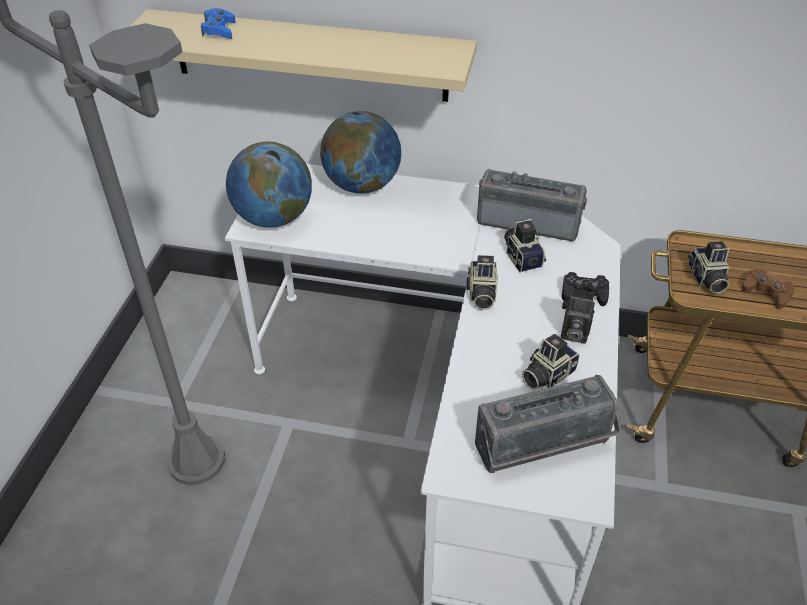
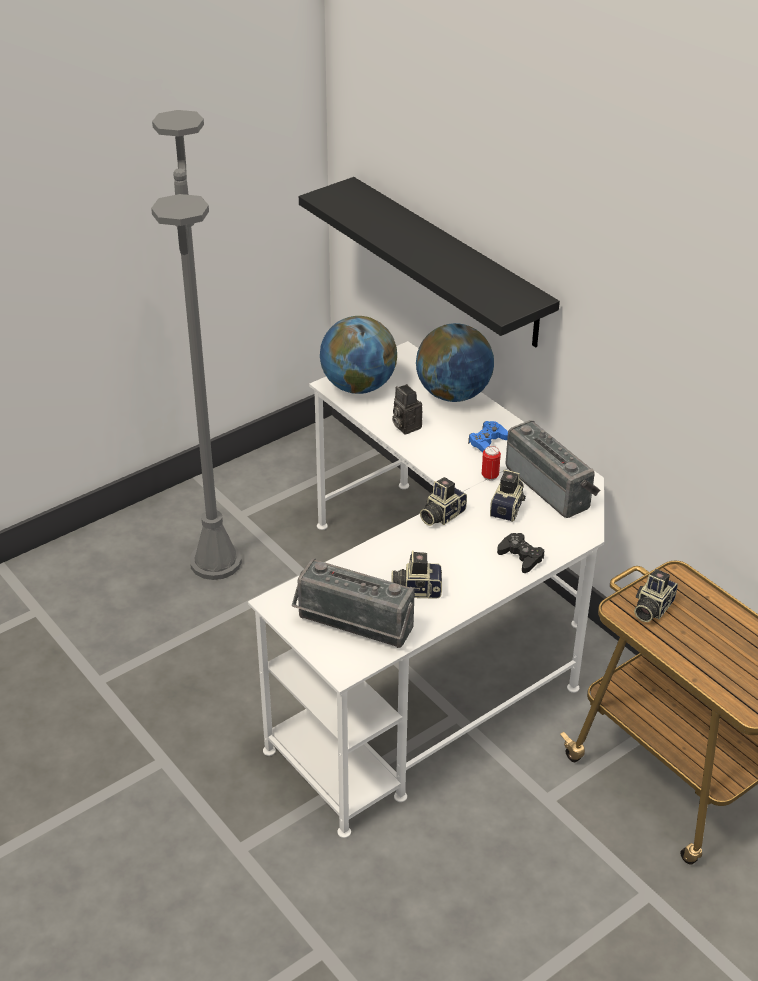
camera: 40 degrees right, 5 degrees down
beige shelf [129,9,477,102] -> black shelf [299,177,560,347]
blue game controller [201,8,236,39] -> blue game controller moved to [468,421,508,453]
camera [561,289,595,344] -> camera moved to [392,384,422,435]
brown game controller [742,269,795,309] -> none
none -> can [482,446,501,481]

